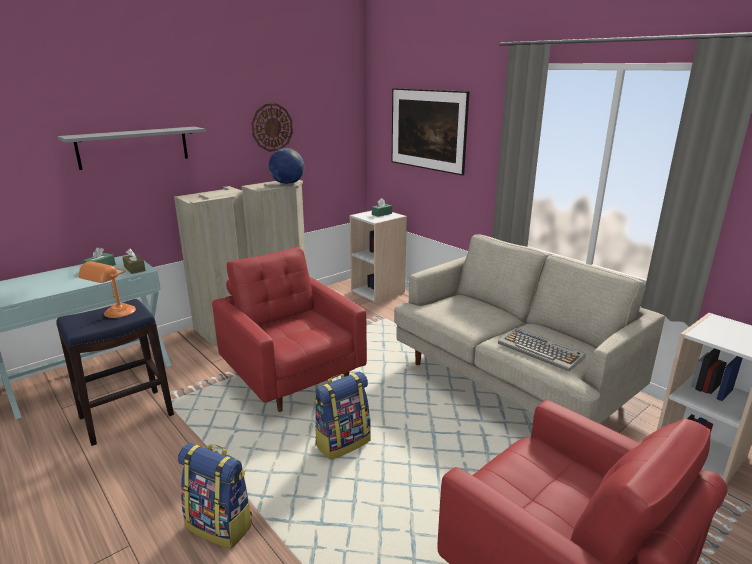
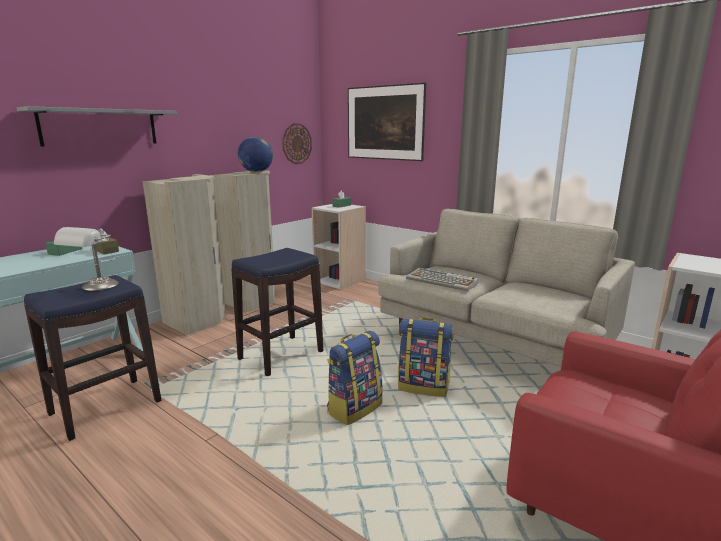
camera: 10 degrees left, 5 degrees down
orange table lamp [79,261,136,318] -> white table lamp [54,227,119,291]
backpack [178,443,253,549] -> backpack moved to [398,318,453,397]
red armchair [212,247,367,412] -> stool [231,248,323,377]
wall clock [251,103,293,152] -> wall clock moved to [282,124,312,164]
keyboard [498,328,586,372] -> keyboard moved to [406,268,479,291]

